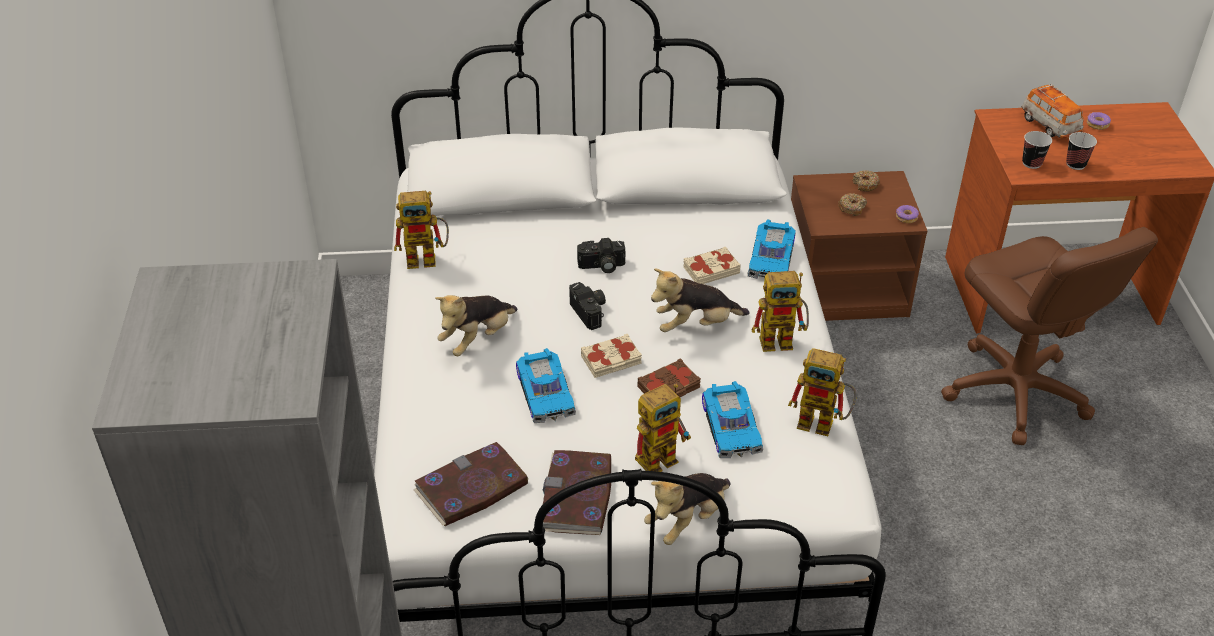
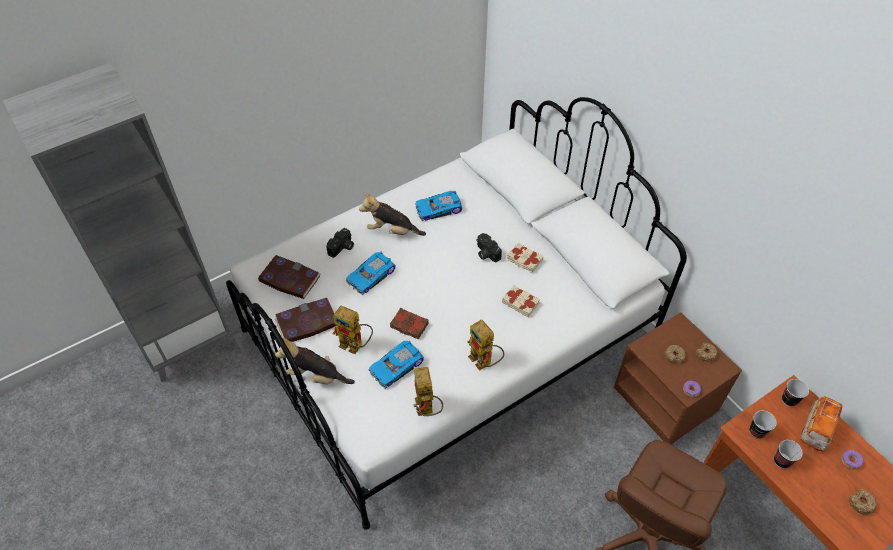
camera: 60 degrees right, 10 degrees up
toy robot [394,191,449,269] -> none
camera [569,282,606,330] -> camera moved to [326,228,354,258]
beige book [581,334,642,378] -> beige book moved to [507,243,544,273]
plush toy [651,268,750,332] -> none
toy car [747,219,796,279] -> toy car moved to [415,191,462,221]
none -> cup [782,379,809,407]
none -> donut [849,489,876,515]

